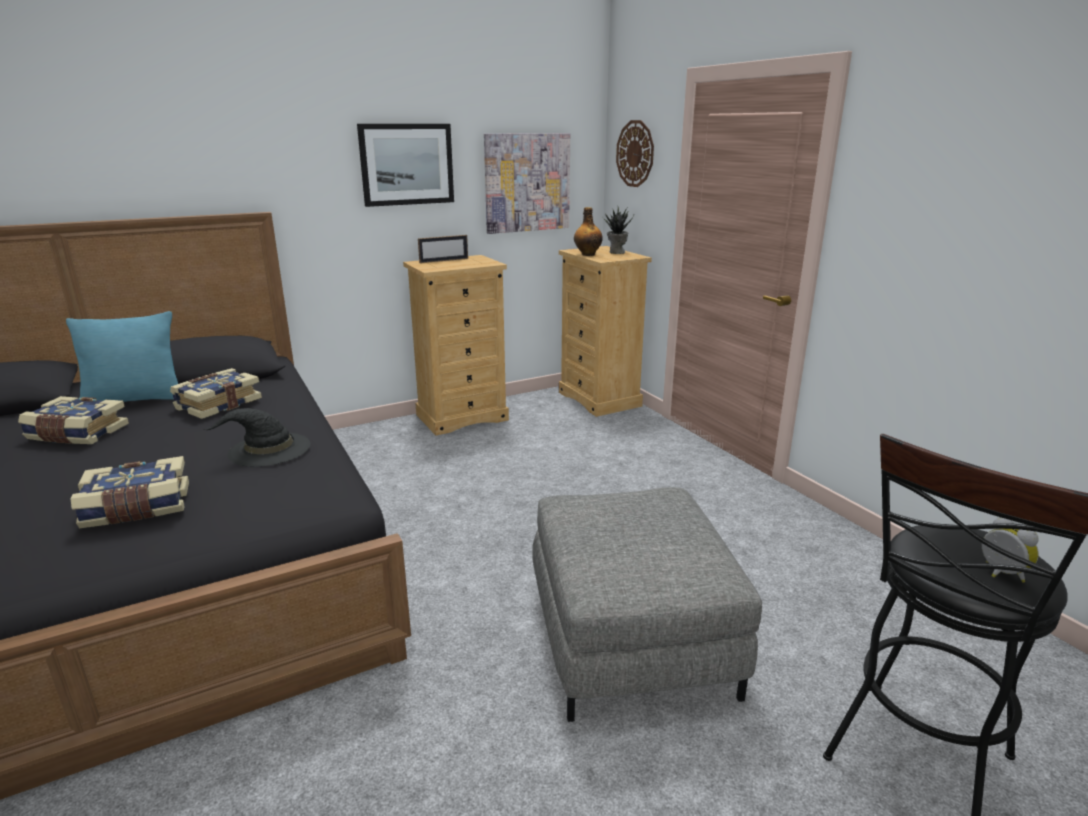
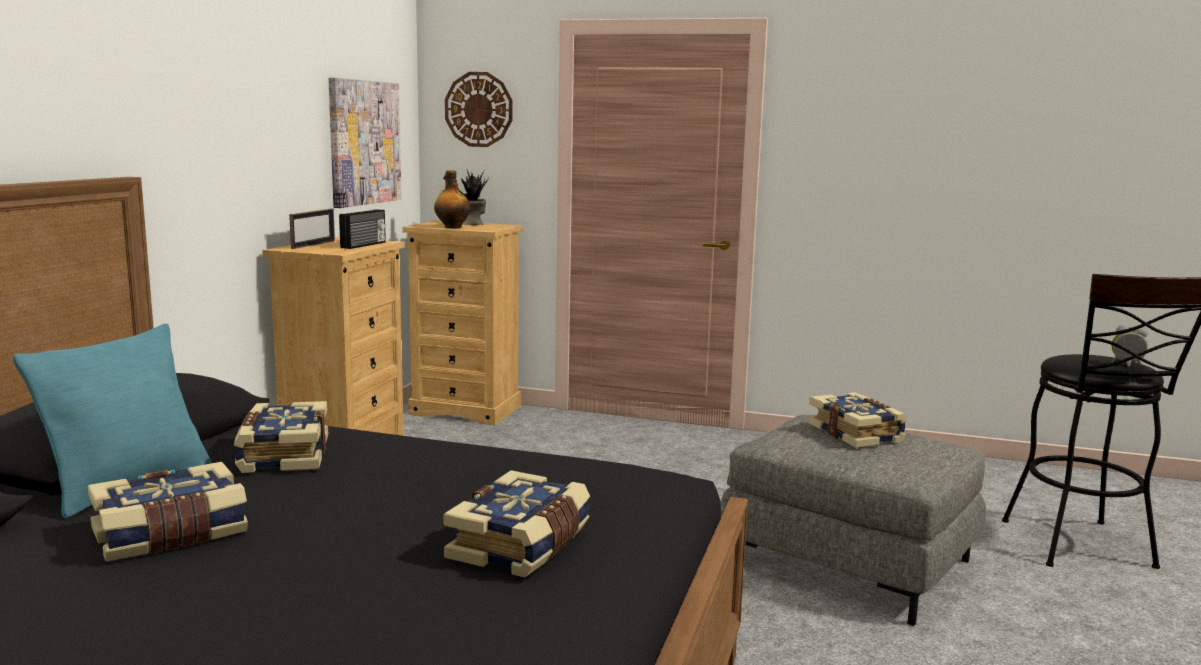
camera: 45 degrees left, 10 degrees down
black hat [202,408,310,467] -> none
picture [357,124,454,207] -> none
none -> radio [339,209,386,249]
none -> book [808,392,907,448]

